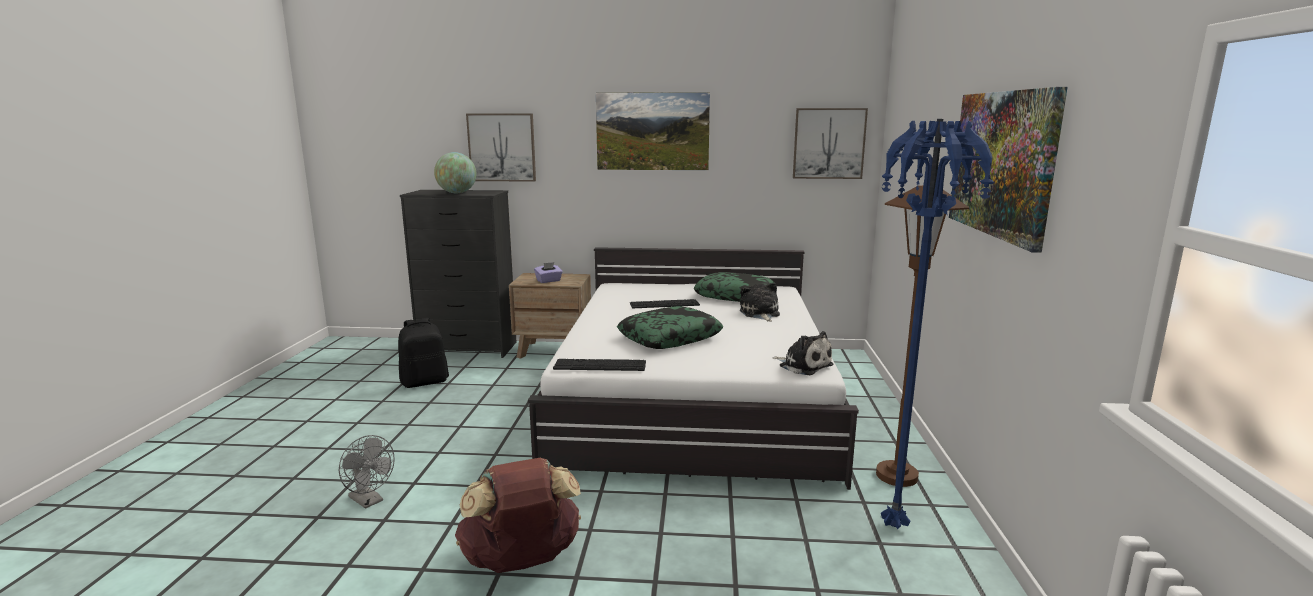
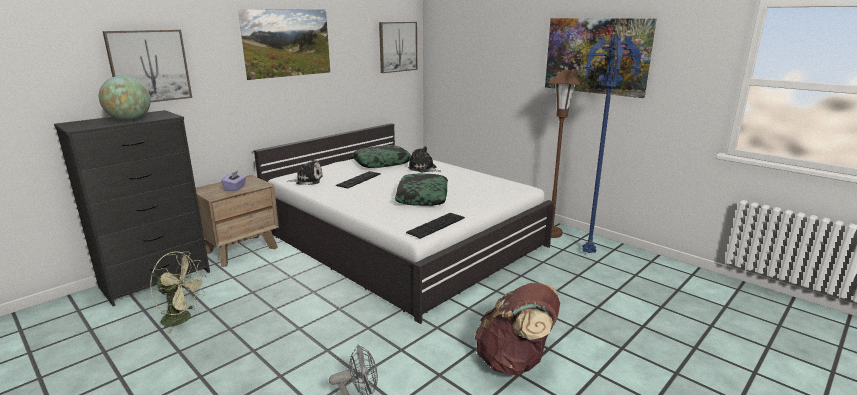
camera: 50 degrees left, 5 degrees up
black backpack [398,318,449,388] -> green fan [150,252,206,334]
plush toy [772,331,833,375] -> plush toy moved to [287,158,323,185]

